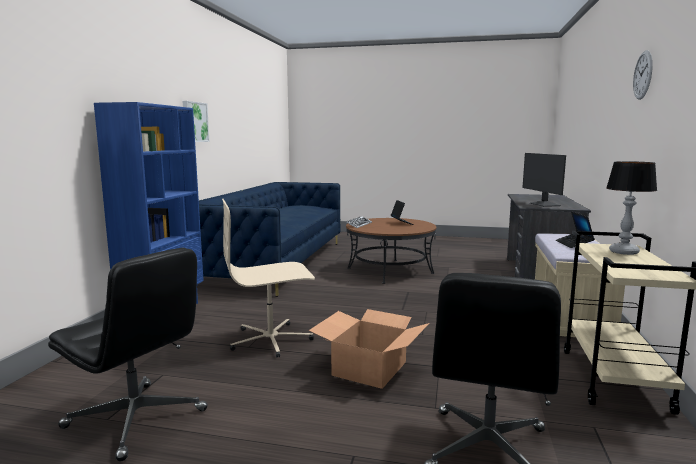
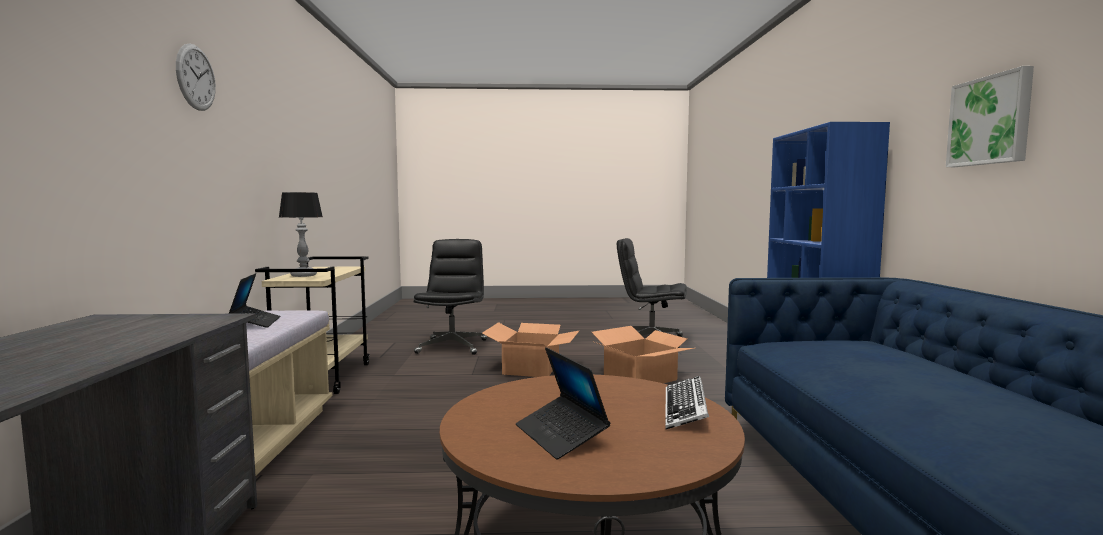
camera: 165 degrees right, 5 degrees down
beige office chair [222,199,315,358] -> cardboard box [592,326,694,383]
monitor [522,153,566,207] -> none

